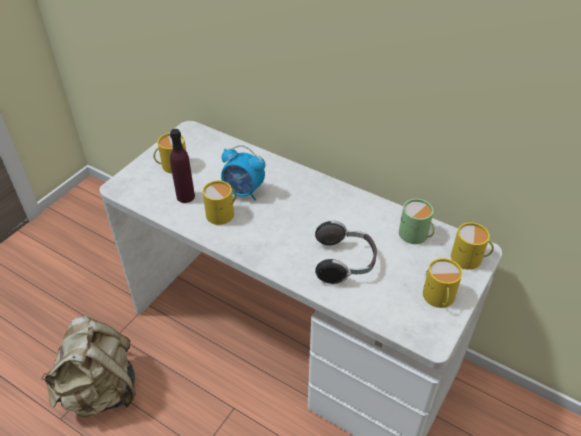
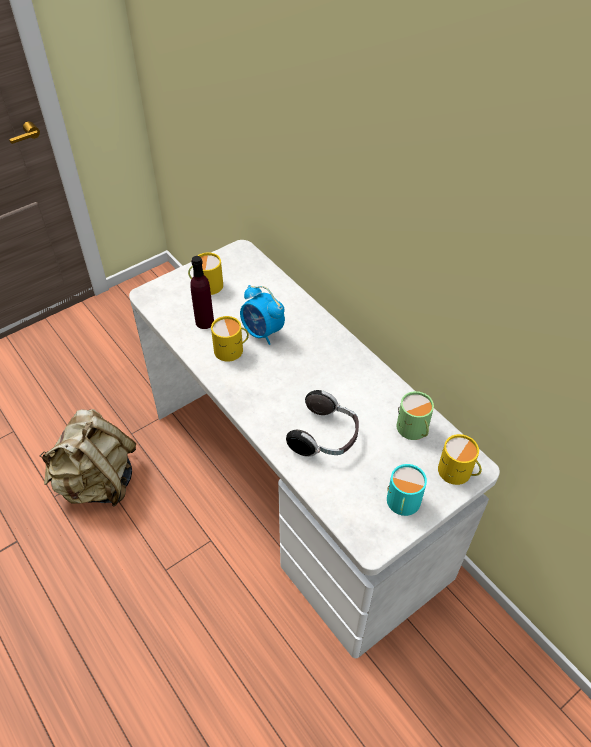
camera: 20 degrees right, 5 degrees up
yellow mug [423,258,462,308] -> turquoise mug [387,464,427,516]

